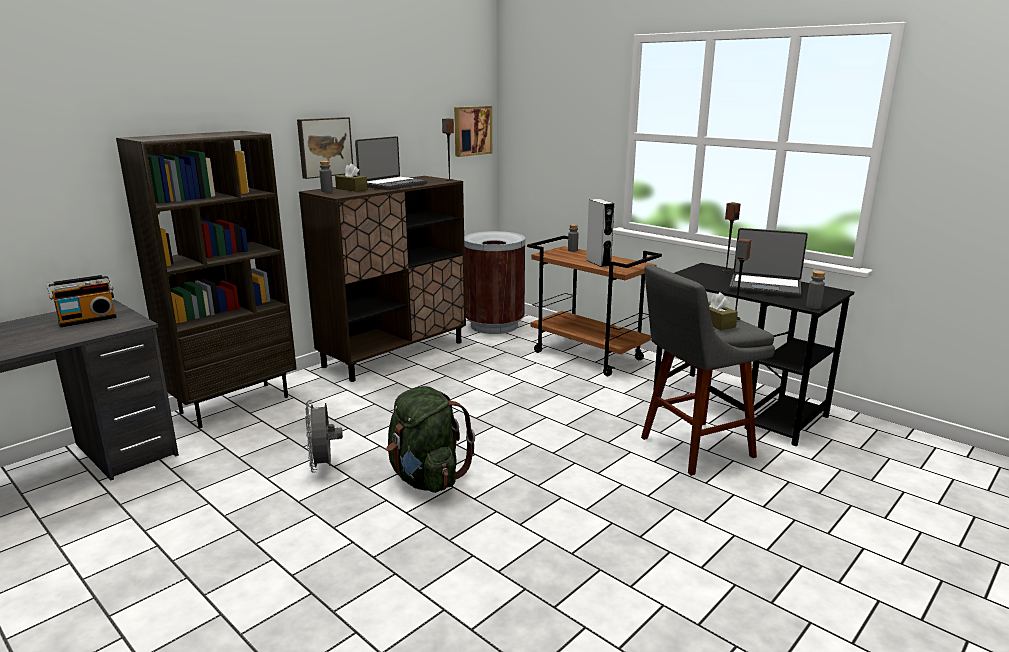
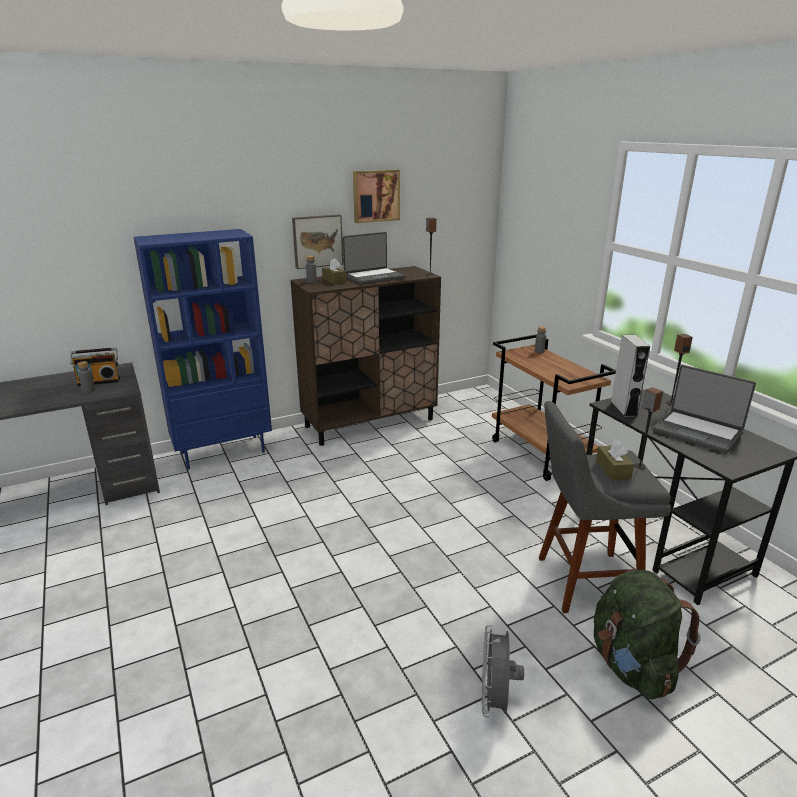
camera: 20 degrees right, 5 degrees up
brown bookcase [116,131,297,428] -> blue bookcase [133,229,272,470]
grey fan [305,400,343,473] -> grey fan moved to [482,625,524,718]
green backpack [386,386,475,493] -> green backpack moved to [594,570,701,700]
picture [454,106,492,157] -> picture moved to [353,170,400,223]
brown trash can [464,231,525,334] -> none
grey speaker [586,199,614,267] -> grey speaker moved to [611,335,650,417]
grey bottle [806,271,825,309] -> grey bottle moved to [77,361,95,393]

